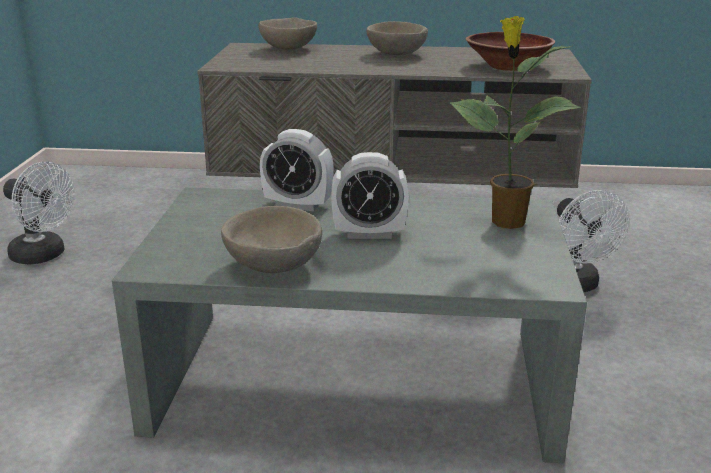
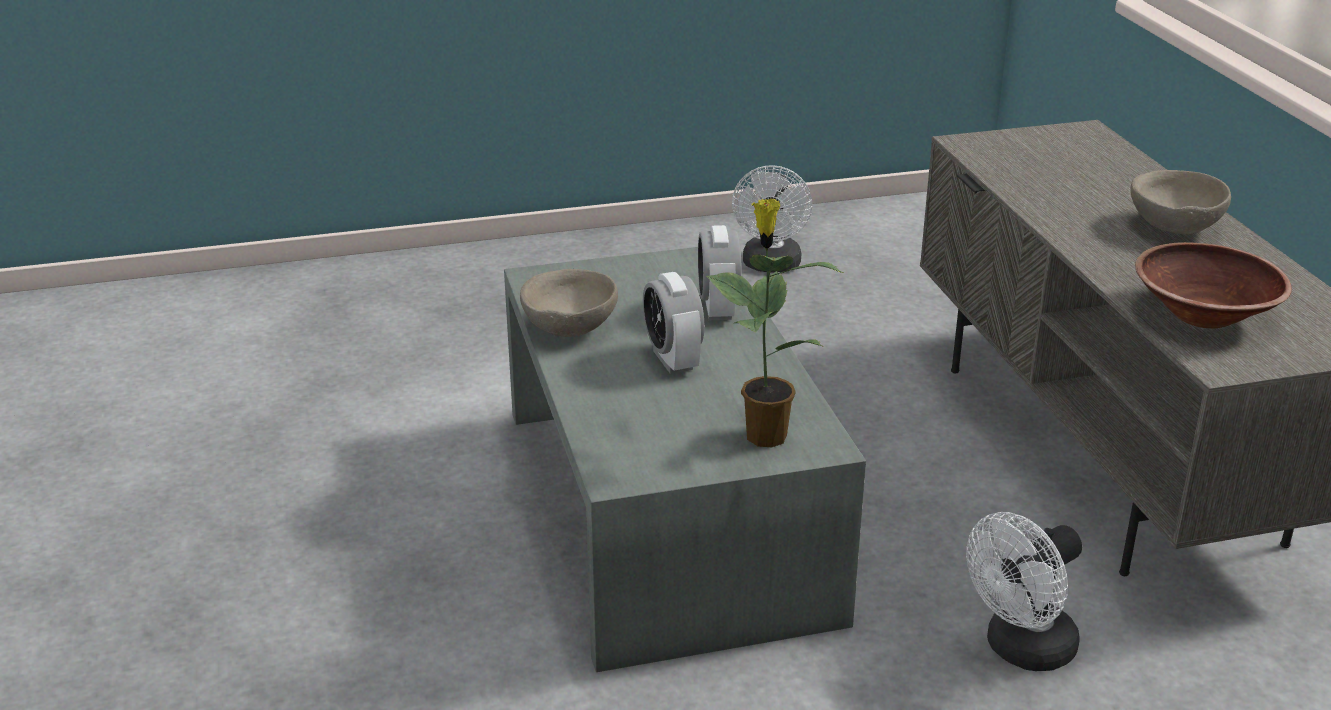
camera: 70 degrees right, 5 degrees up
beige bowl [258,17,317,50] -> none

